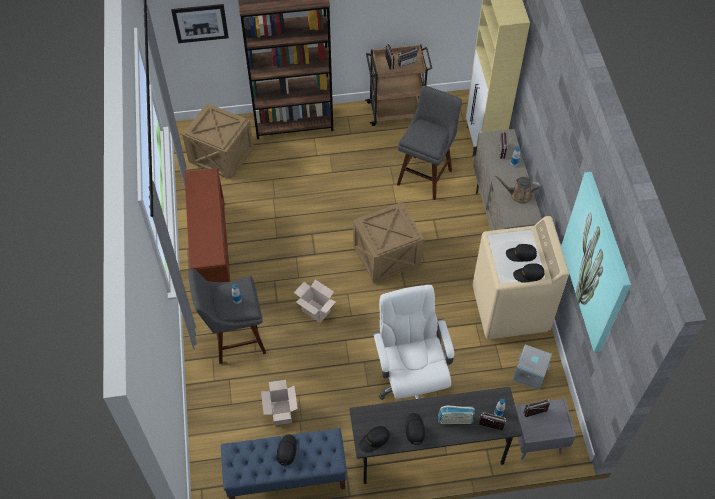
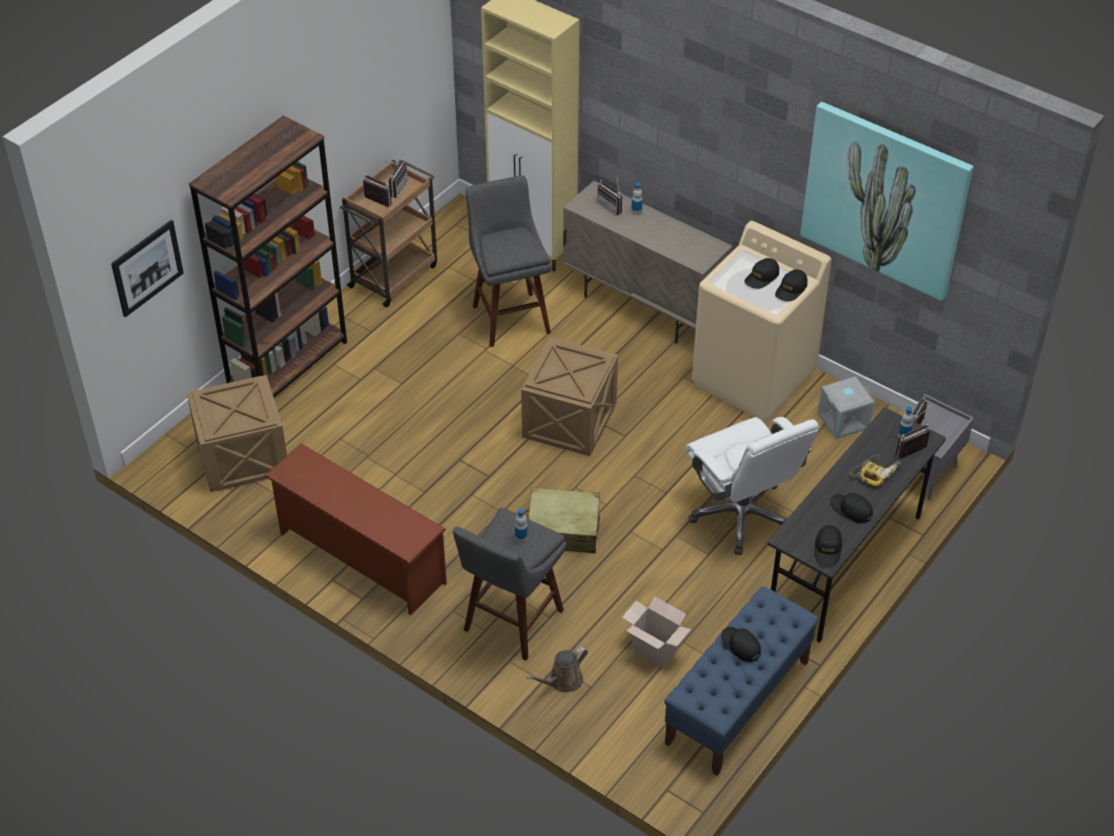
camera: 45 degrees left, 10 degrees down
cardboard box [294,280,336,323] -> beige suitcase [524,487,600,553]
white office chair [373,285,454,400] -> white office chair turned 150 degrees counterclockwise [685,417,819,555]
radio [438,406,475,424] -> power drill [849,455,901,486]
brown watering can [494,175,540,204] -> brown watering can moved to [526,646,588,693]

